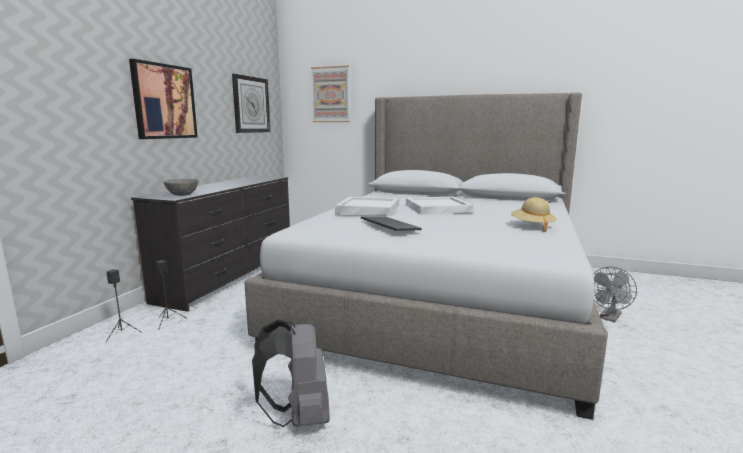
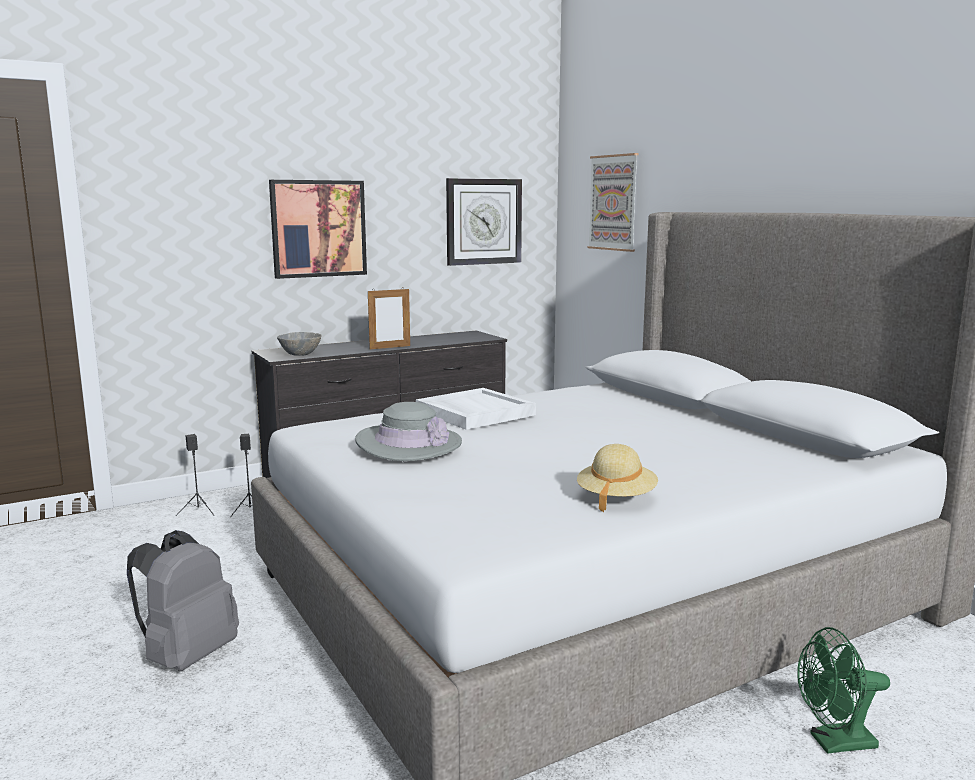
camera: 40 degrees right, 0 degrees up
keyboard [361,216,422,231] -> grey hat [355,402,462,461]
white tray [406,196,473,215] -> none
grey fan [593,267,637,322] -> green fan [797,627,890,754]
none -> picture frame [368,287,410,349]

